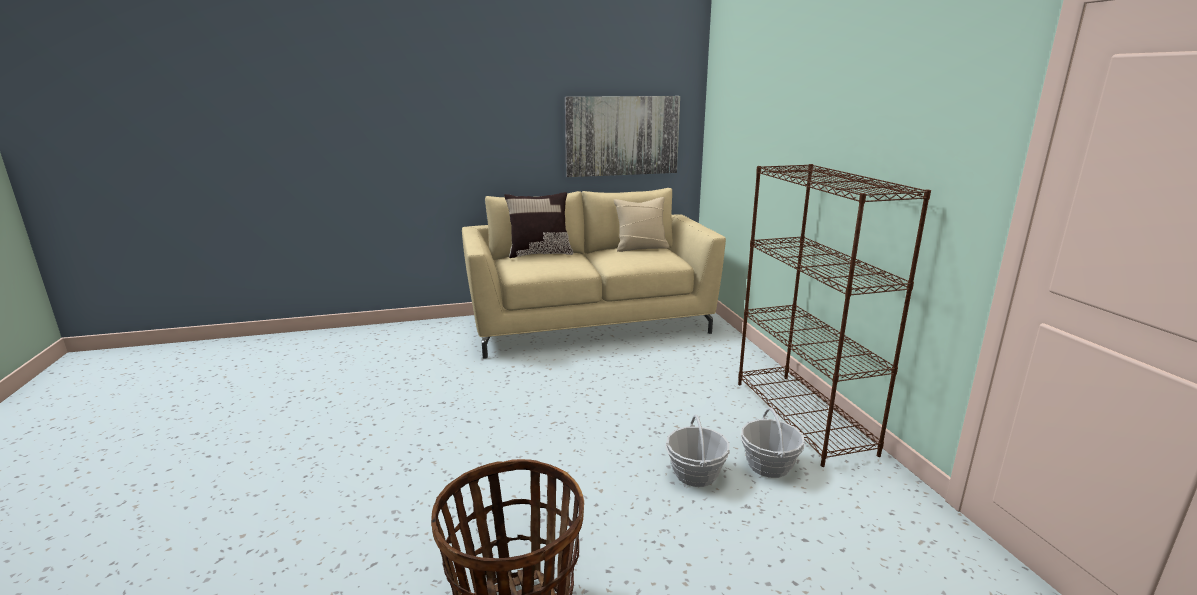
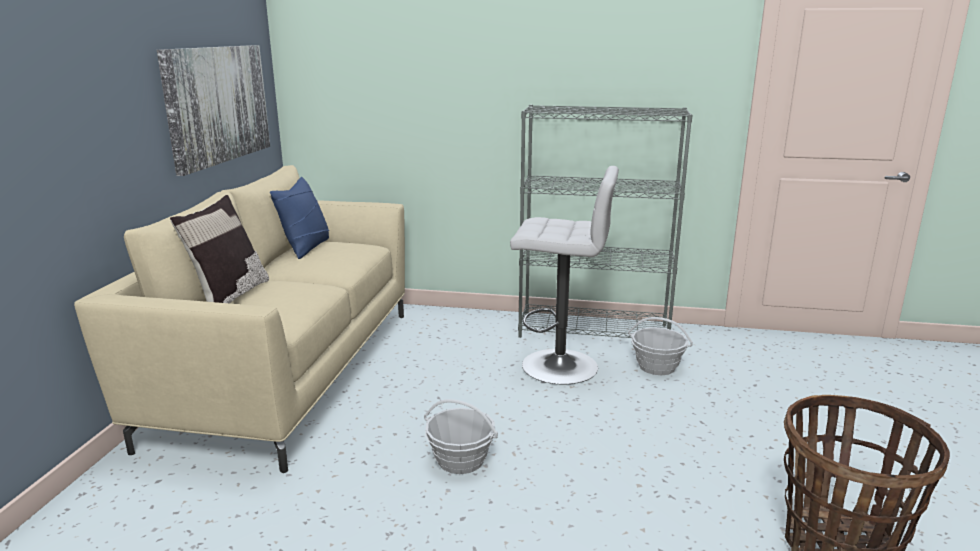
camera: 65 degrees left, 0 degrees up
beige pillow [614,197,669,252] -> blue pillow [270,177,329,259]
basket [665,414,730,487] -> basket moved to [424,399,498,474]
brown bookcase [738,164,931,467] -> grey bookcase [518,105,692,338]
none -> white stool [510,166,619,384]

